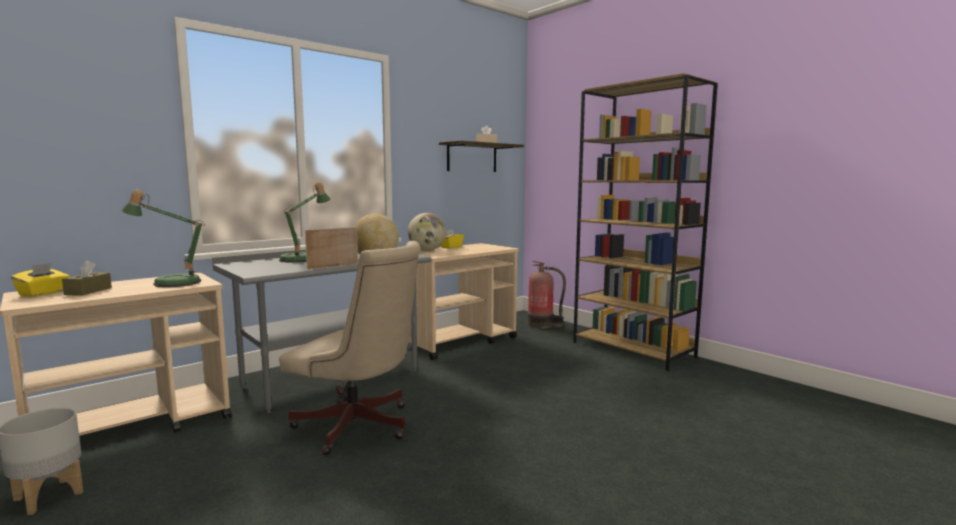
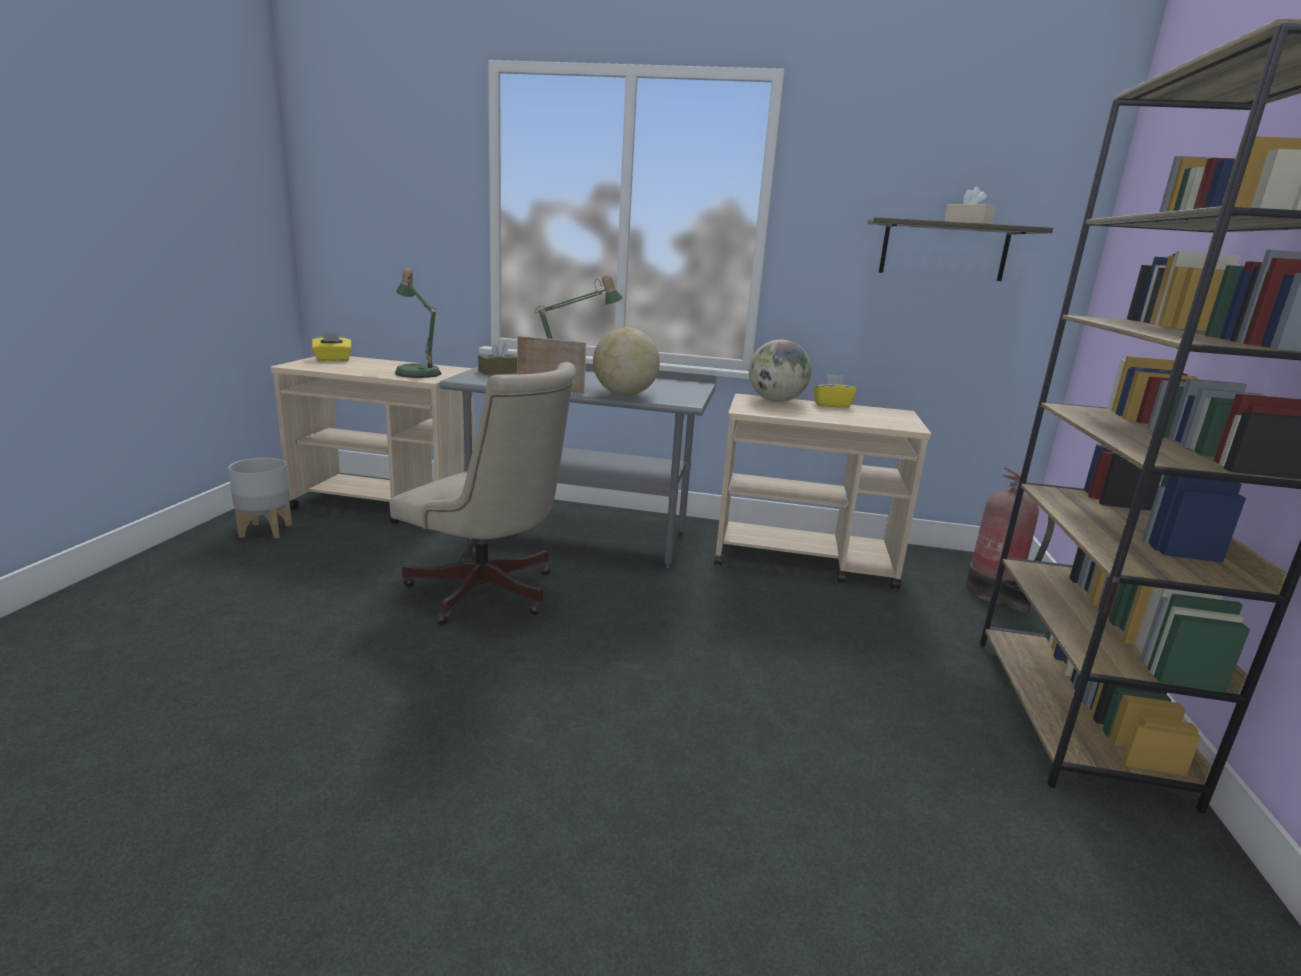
camera: 50 degrees right, 10 degrees up
brown tissue box [62,260,112,296] -> brown tissue box moved to [478,341,517,375]
beige office chair [279,241,421,455] -> beige office chair turned 45 degrees counterclockwise [389,362,576,625]

